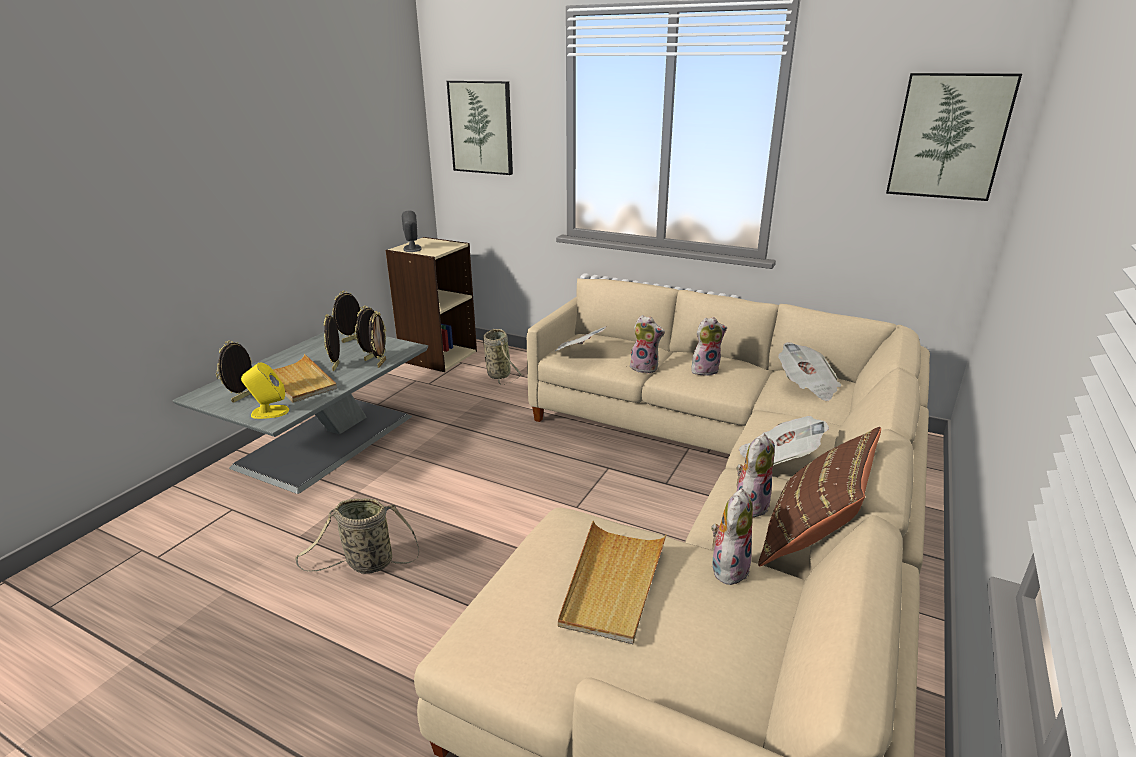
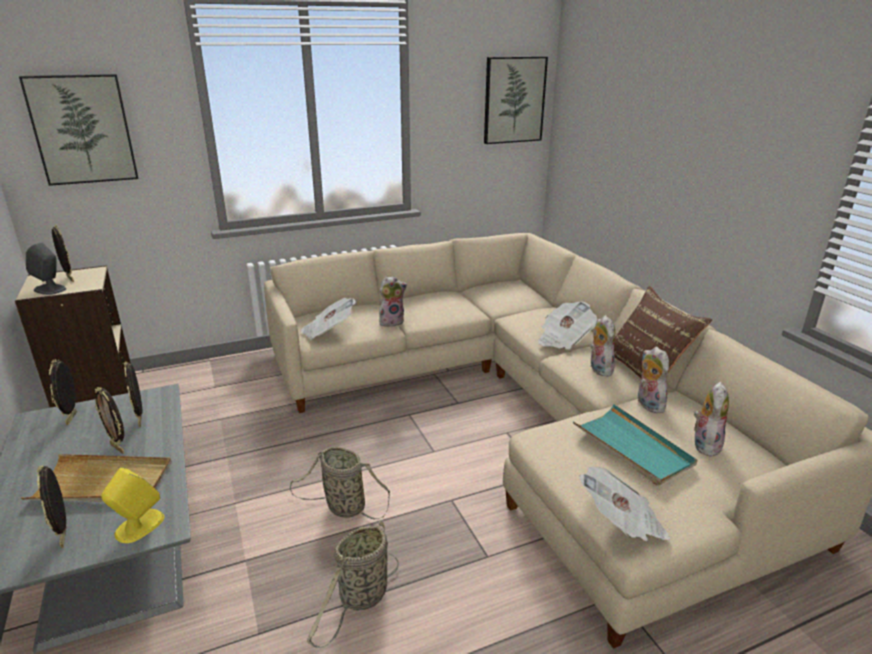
camera: 50 degrees left, 0 degrees up
picture frame [369,311,386,368] -> picture frame moved to [52,225,74,282]
basket [483,329,523,385] -> basket moved to [290,447,390,519]
beige tray [558,521,667,644] -> turquoise tray [573,404,697,486]
plush toy [691,317,727,376] -> plush toy moved to [694,382,729,456]
newspaper [778,342,841,401] -> newspaper moved to [579,467,670,541]

